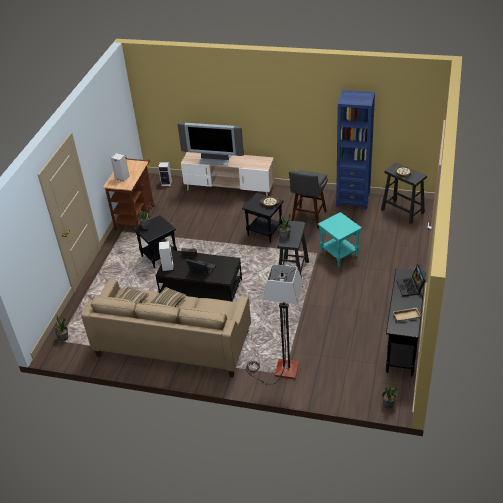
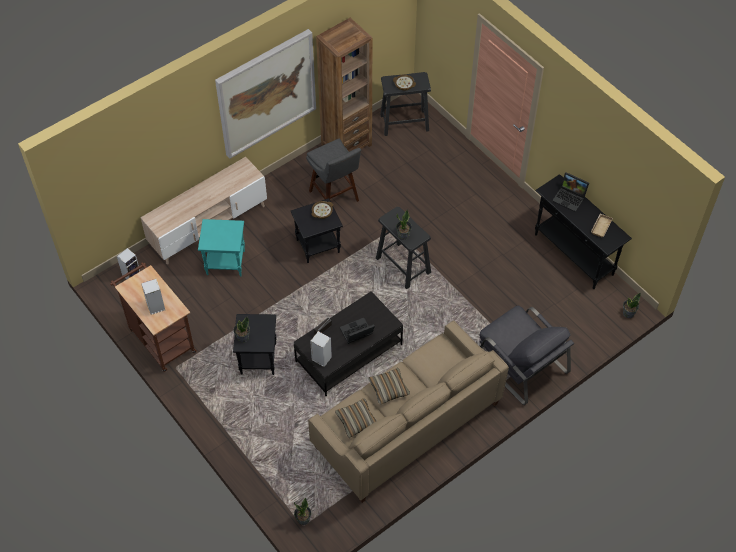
camera: 55 degrees left, 15 degrees up
television [177,122,244,166] -> none
floor lamp [246,264,303,384] -> grey armchair [480,306,574,405]
turquoise side table [317,212,362,267] -> turquoise side table moved to [198,219,245,276]
blue bookcase [336,90,375,209] -> brown bookcase [316,18,372,152]
none -> picture [215,29,316,159]

